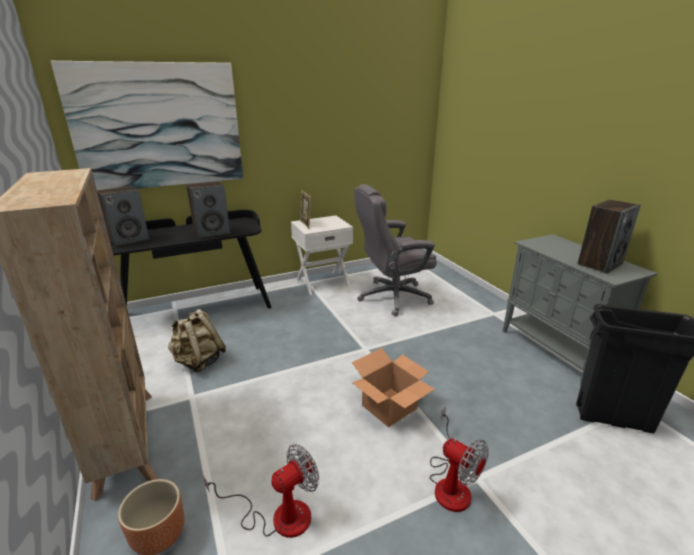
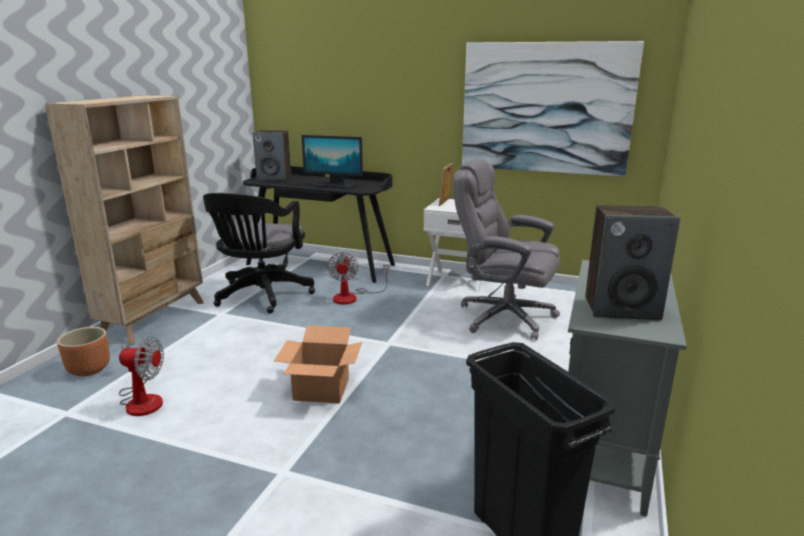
camera: 45 degrees right, 5 degrees down
picture [51,61,243,190] -> picture moved to [462,41,644,177]
beige backpack [168,309,226,373] -> black office chair [203,193,315,314]
speaker [186,181,230,239] -> monitor [302,135,363,189]
fan [430,407,489,512] -> fan moved to [327,252,390,304]

